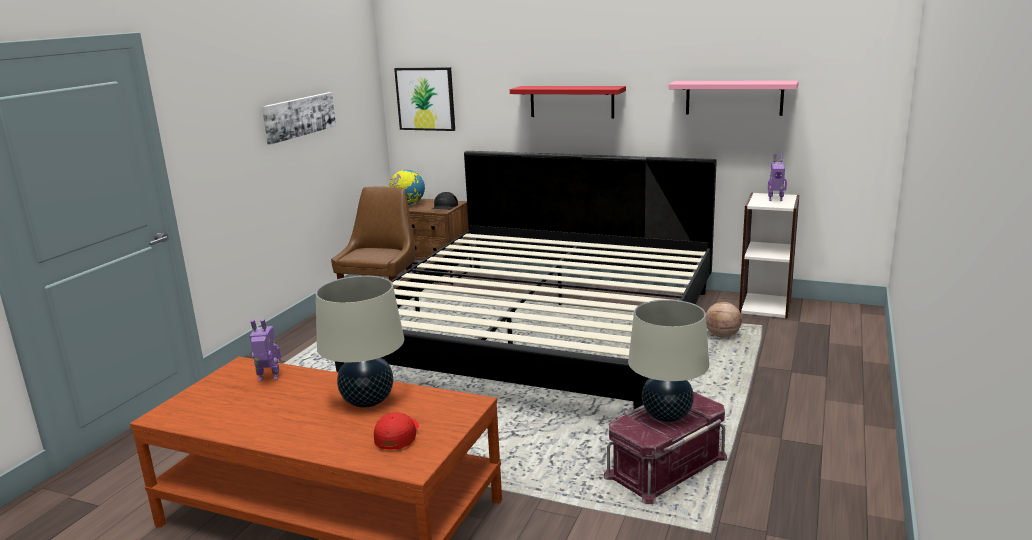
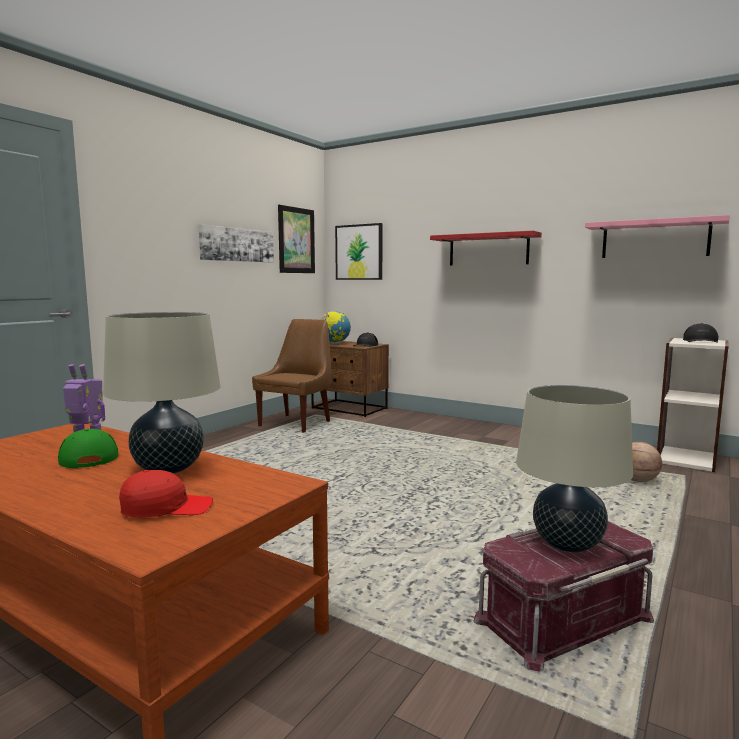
camera: 10 degrees right, 10 degrees down
bed [335,151,717,409] -> none
red cap [374,412,419,450] -> red cap turned 60 degrees clockwise [119,470,213,518]
toy robot [768,154,787,201] -> black cap [683,323,718,343]
none -> green cap [58,429,118,468]
none -> picture [278,205,315,273]

